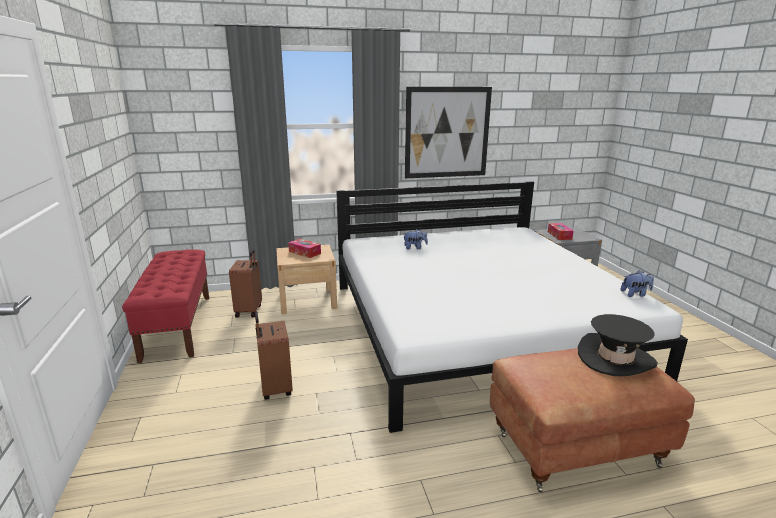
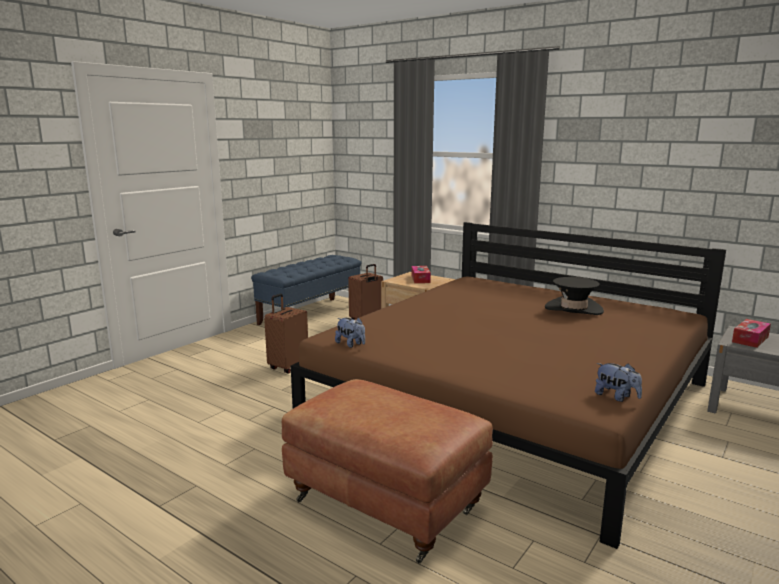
camera: 50 degrees right, 5 degrees down
red bench [122,250,209,363] -> blue bench [251,255,361,325]
white bed [336,181,688,433] -> brown bed [291,222,726,549]
plush toy [403,229,428,250] -> plush toy moved to [335,317,365,348]
picture [405,87,492,178] -> none
black hat [578,314,658,376] -> black hat moved to [545,277,604,315]

